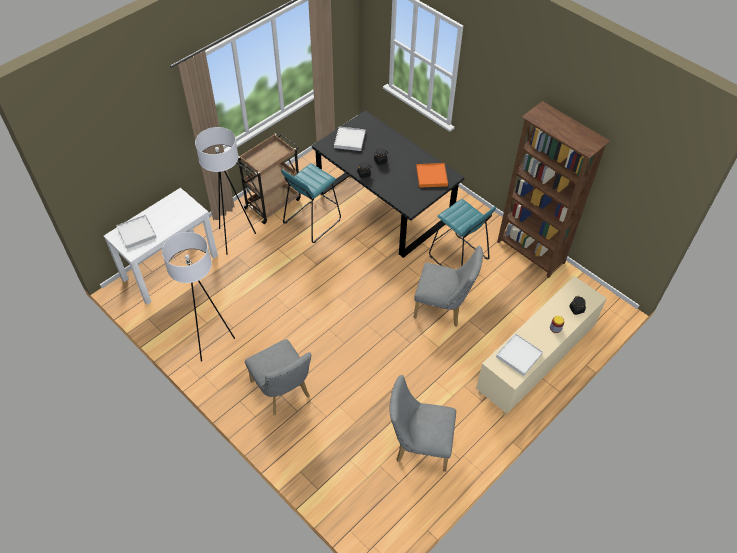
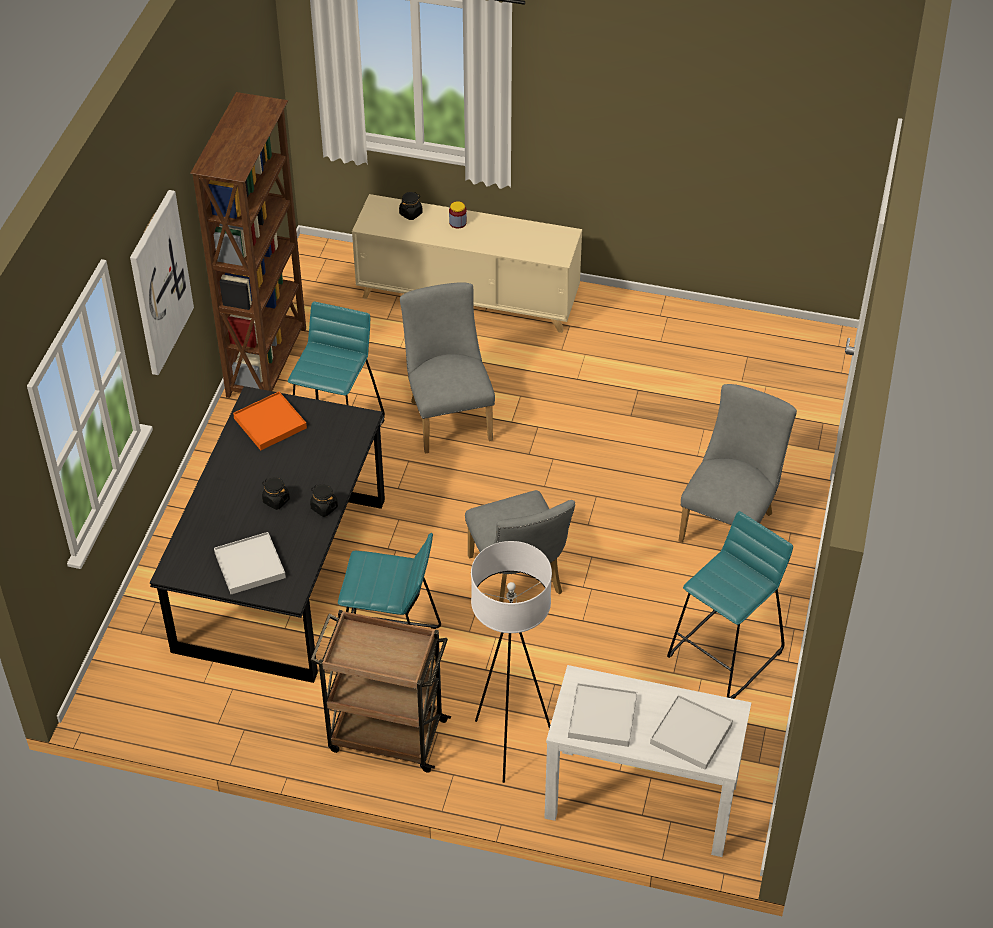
camera: 120 degrees left, 5 degrees down
white floor lamp [162,232,235,361] -> turquoise stool [667,511,793,699]
grey chair [389,375,456,472] -> grey chair moved to [465,490,575,602]
white tray [496,333,543,376] -> white tray moved to [568,683,637,747]
none -> picture [130,190,194,375]

